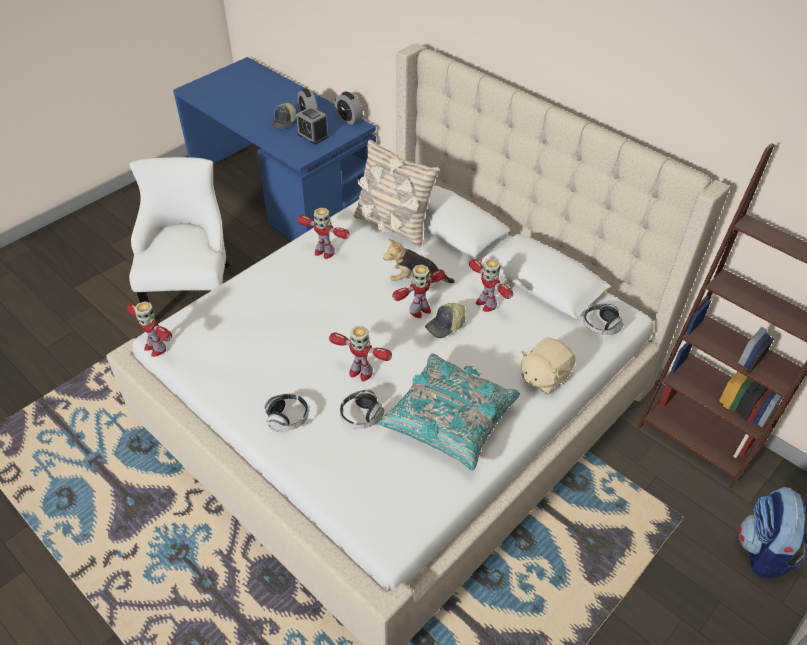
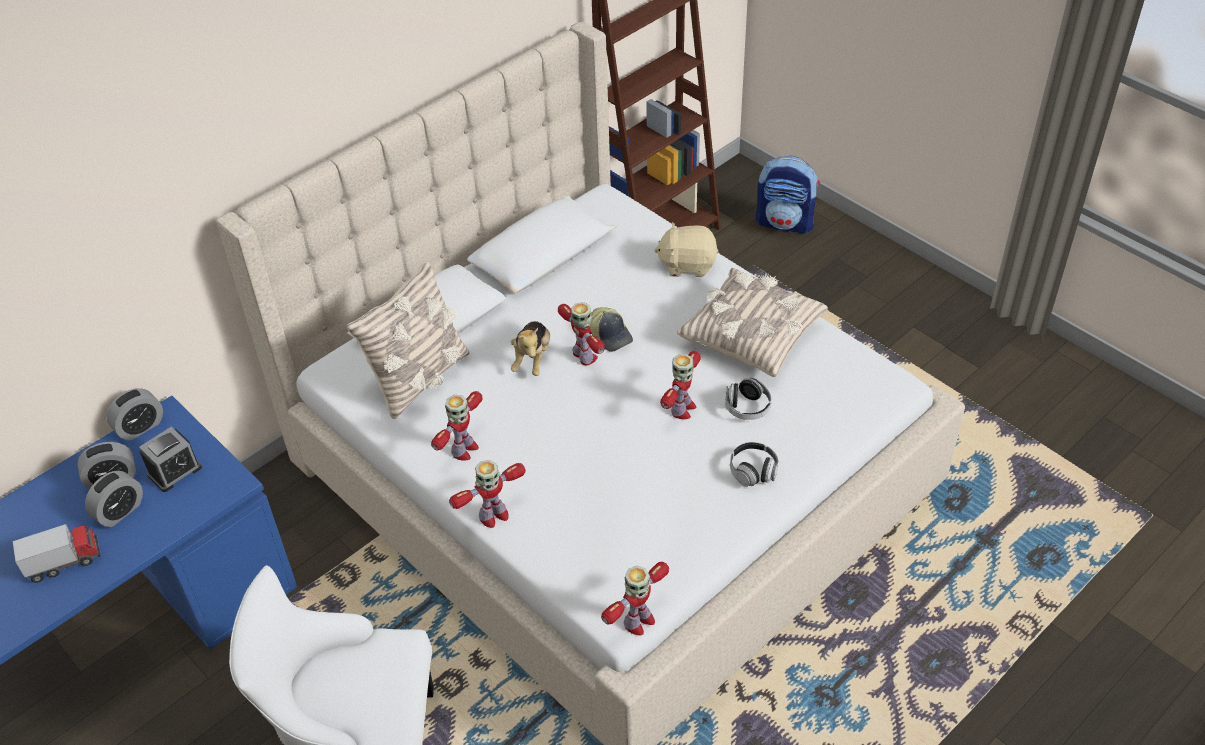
camera: 85 degrees left, 0 degrees up
cap [271,103,296,129] -> alarm clock [85,471,143,527]
turquoise pillow [380,354,520,471] -> beige pillow [677,268,828,377]
toy robot [469,258,513,312] -> toy robot moved to [449,460,526,528]
beige plush toy [521,337,576,394] -> beige plush toy turned 135 degrees clockwise [654,222,719,277]
headphones [583,304,624,335] -> none
none -> toy truck [13,524,101,583]

